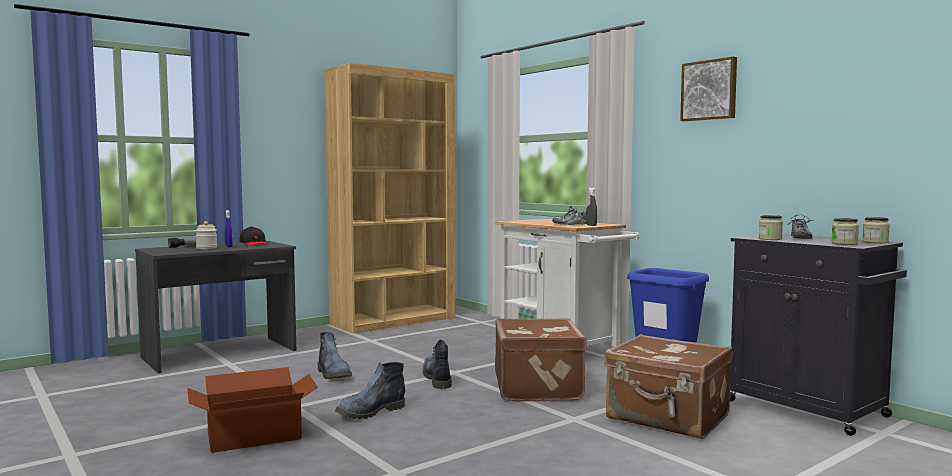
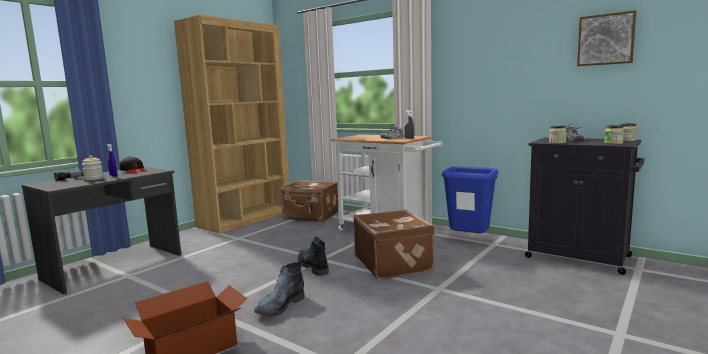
camera: 15 degrees left, 5 degrees up
boot [318,332,352,379] -> none
brown suitcase [604,334,733,439] -> brown suitcase moved to [280,180,339,222]
picture [680,57,737,121] -> picture moved to [577,10,636,66]

